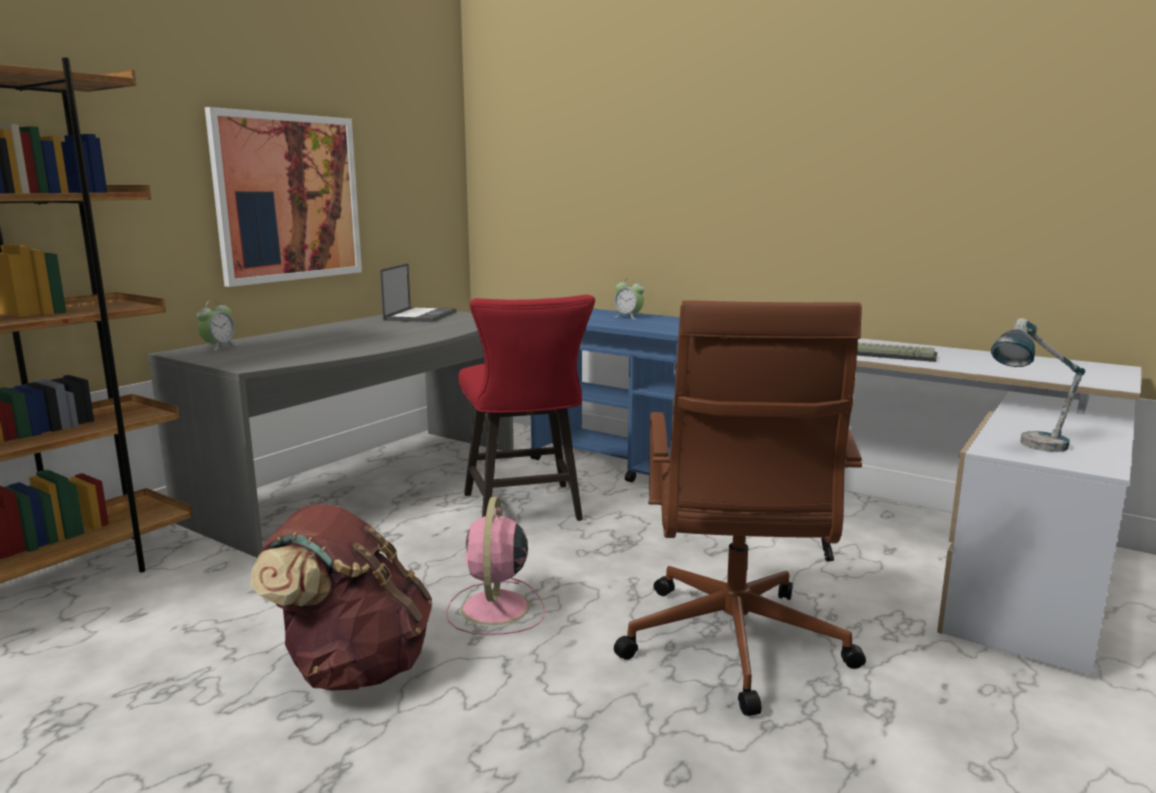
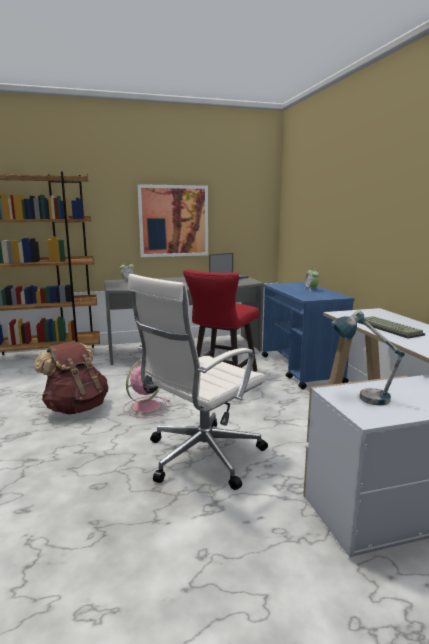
camera: 40 degrees right, 0 degrees up
brown office chair [614,300,866,716] -> white office chair [128,274,268,490]

